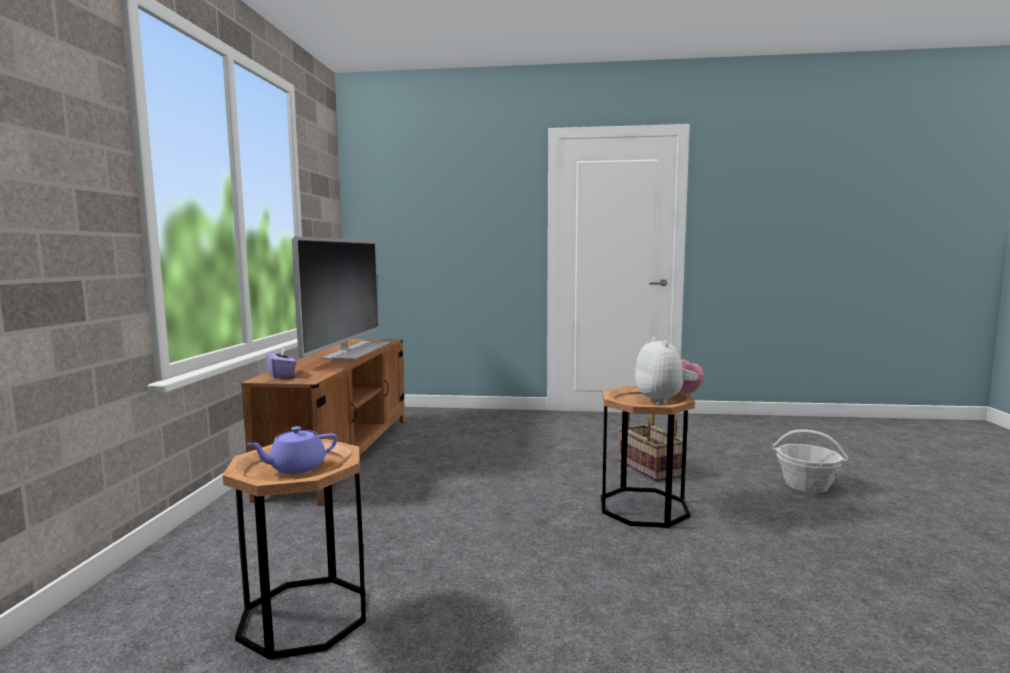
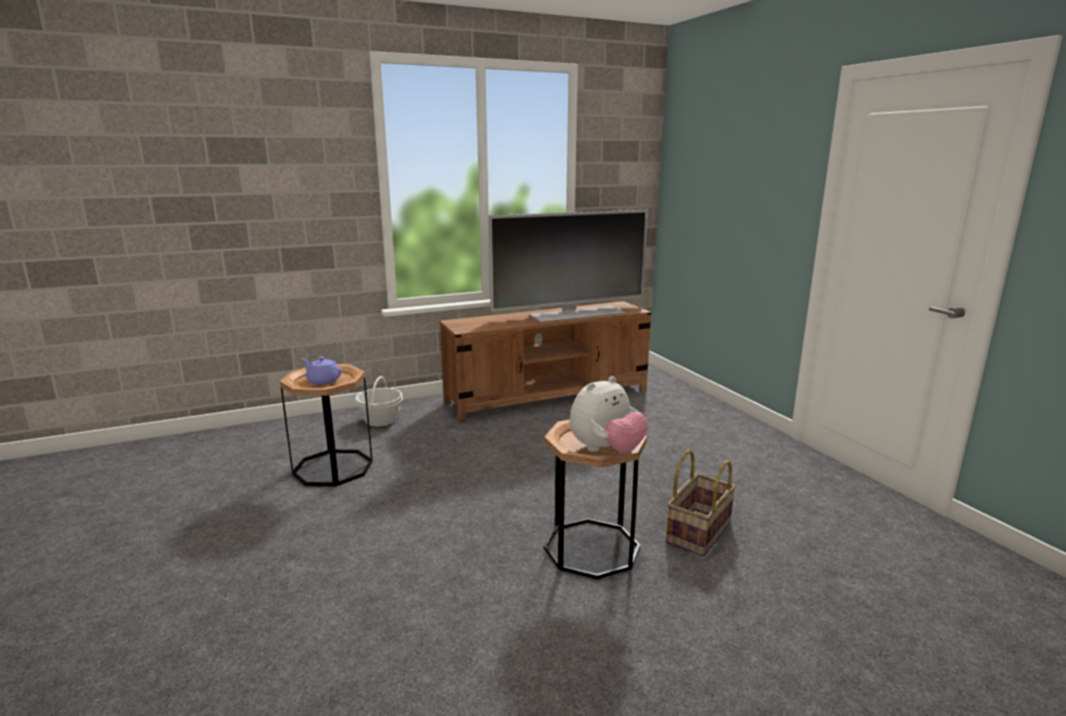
camera: 60 degrees right, 10 degrees up
purple tissue box [266,345,297,378] -> none
basket [772,430,848,493] -> basket moved to [356,376,403,426]

